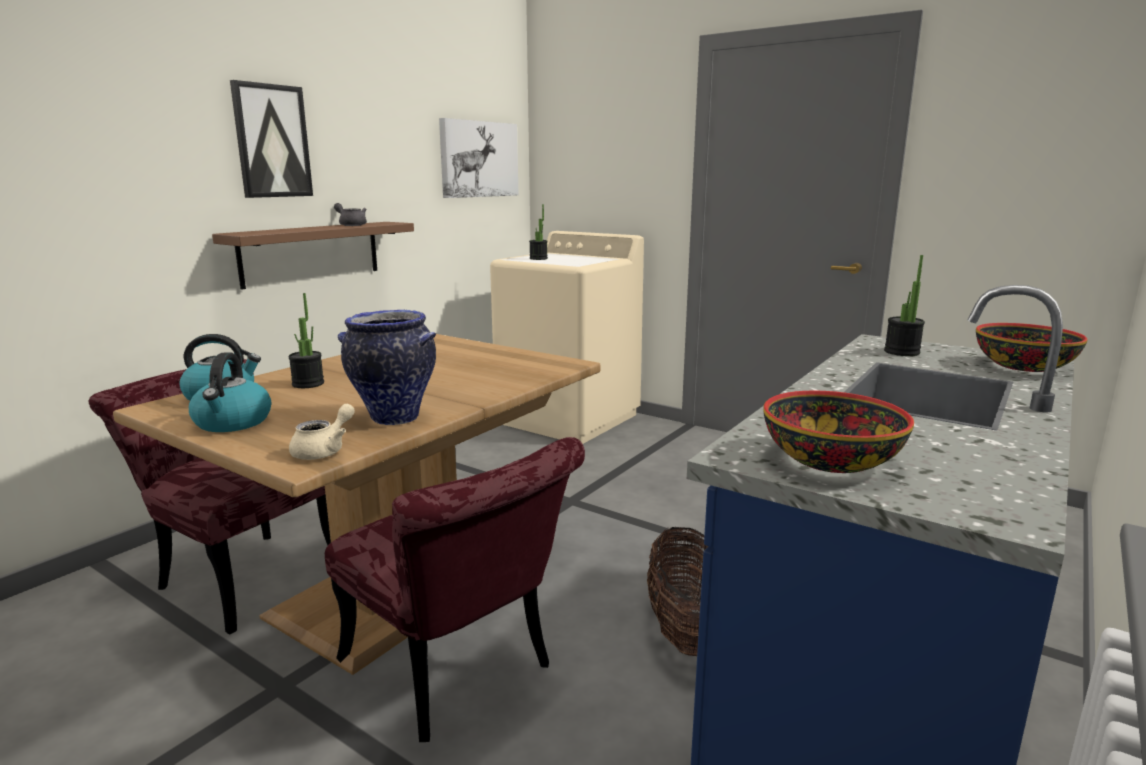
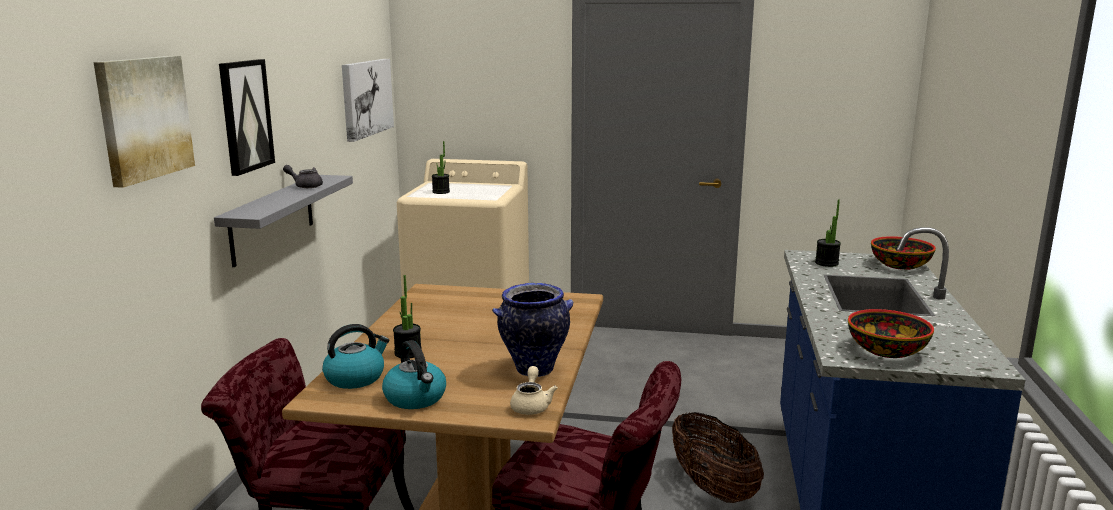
camera: 25 degrees left, 0 degrees up
brown shelf [212,222,414,290] -> grey shelf [214,175,353,267]
none -> picture [94,56,195,188]

